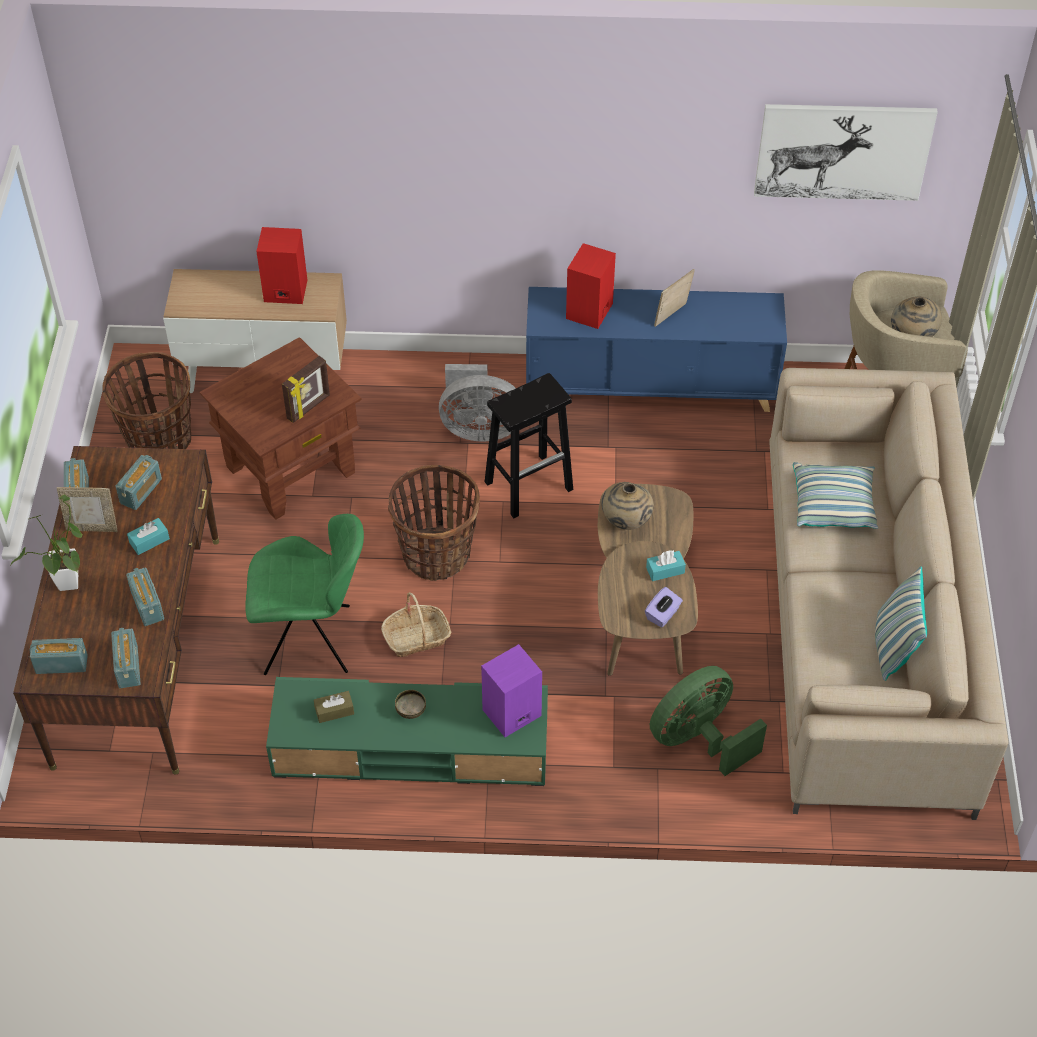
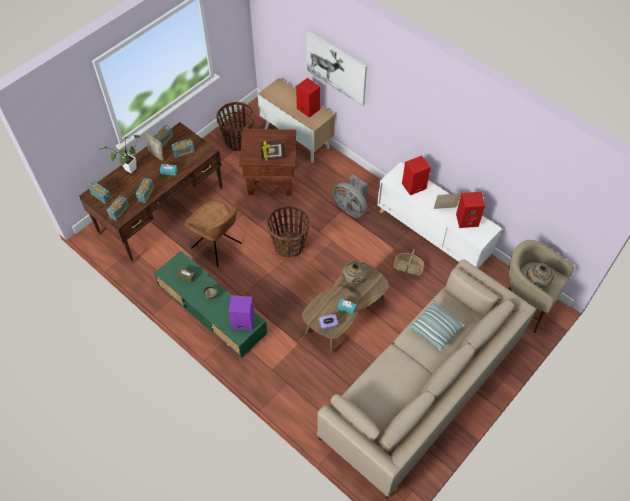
camera: 40 degrees right, 5 degrees up
green chair [245,514,364,675] -> brown chair [184,200,242,267]
basket [381,592,452,657] -> basket moved to [394,249,424,277]
black stool [485,373,573,518] -> none
blue cabinet [526,287,787,412] -> white cabinet [377,162,502,268]
green fan [650,666,767,776] -> none
picture [754,104,938,201] -> picture moved to [307,30,367,106]
pillow [875,566,927,681] -> none
none -> red speaker [456,192,485,228]

